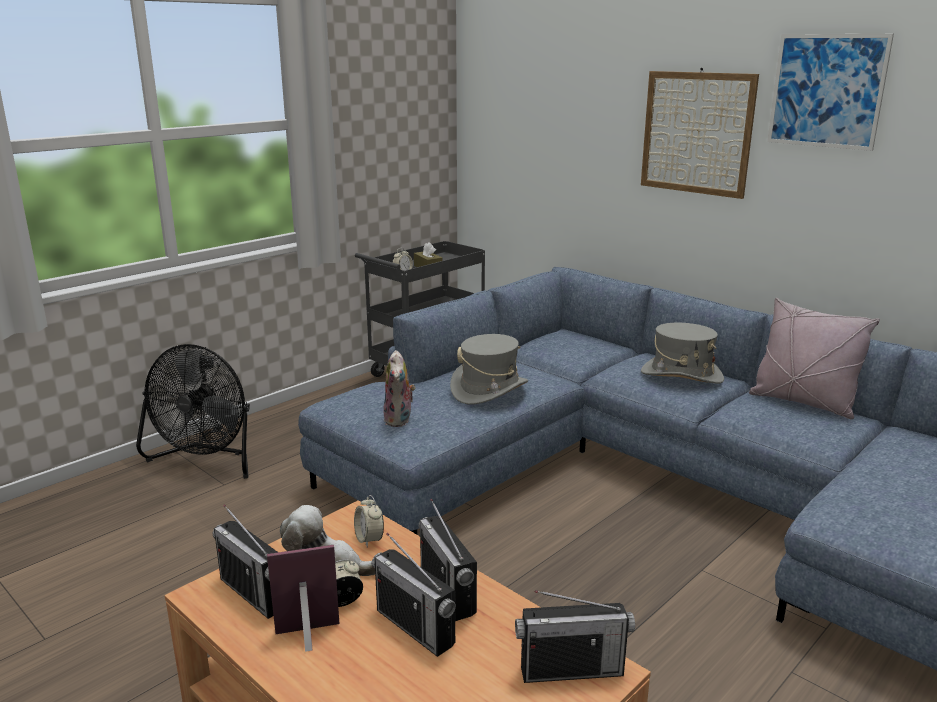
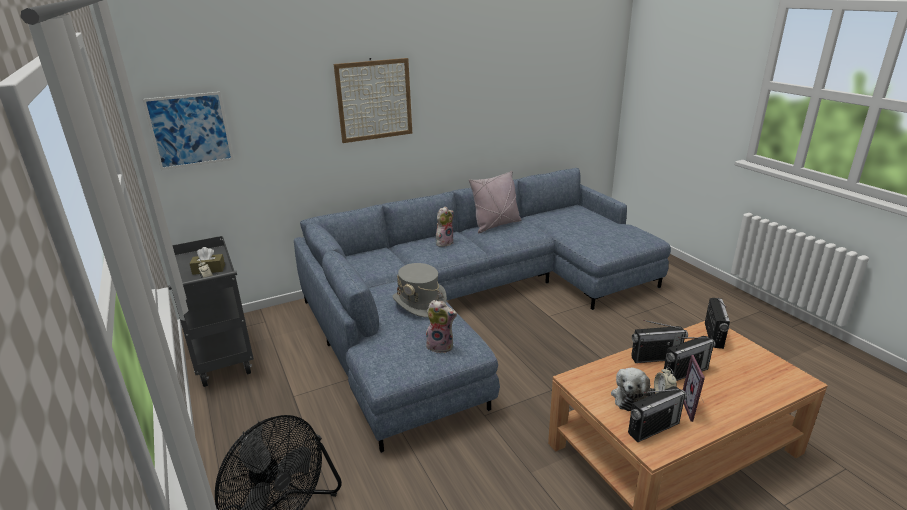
camera: 70 degrees left, 5 degrees up
alarm clock [354,495,384,548] -> none
grey hat [641,323,724,384] -> plush toy [436,206,454,247]
picture [767,34,894,151] -> picture moved to [143,92,234,170]

